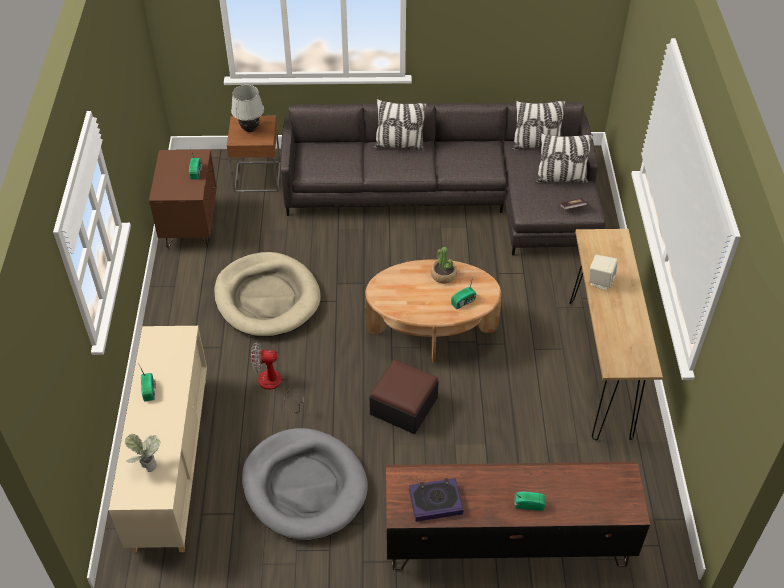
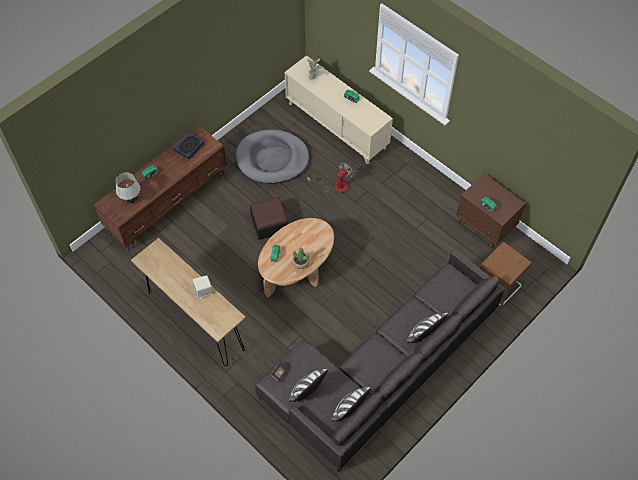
camera: 135 degrees right, 10 degrees up
beige dog bed [214,252,321,337] -> none
white table lamp [231,85,264,132] -> white table lamp moved to [116,173,141,203]

